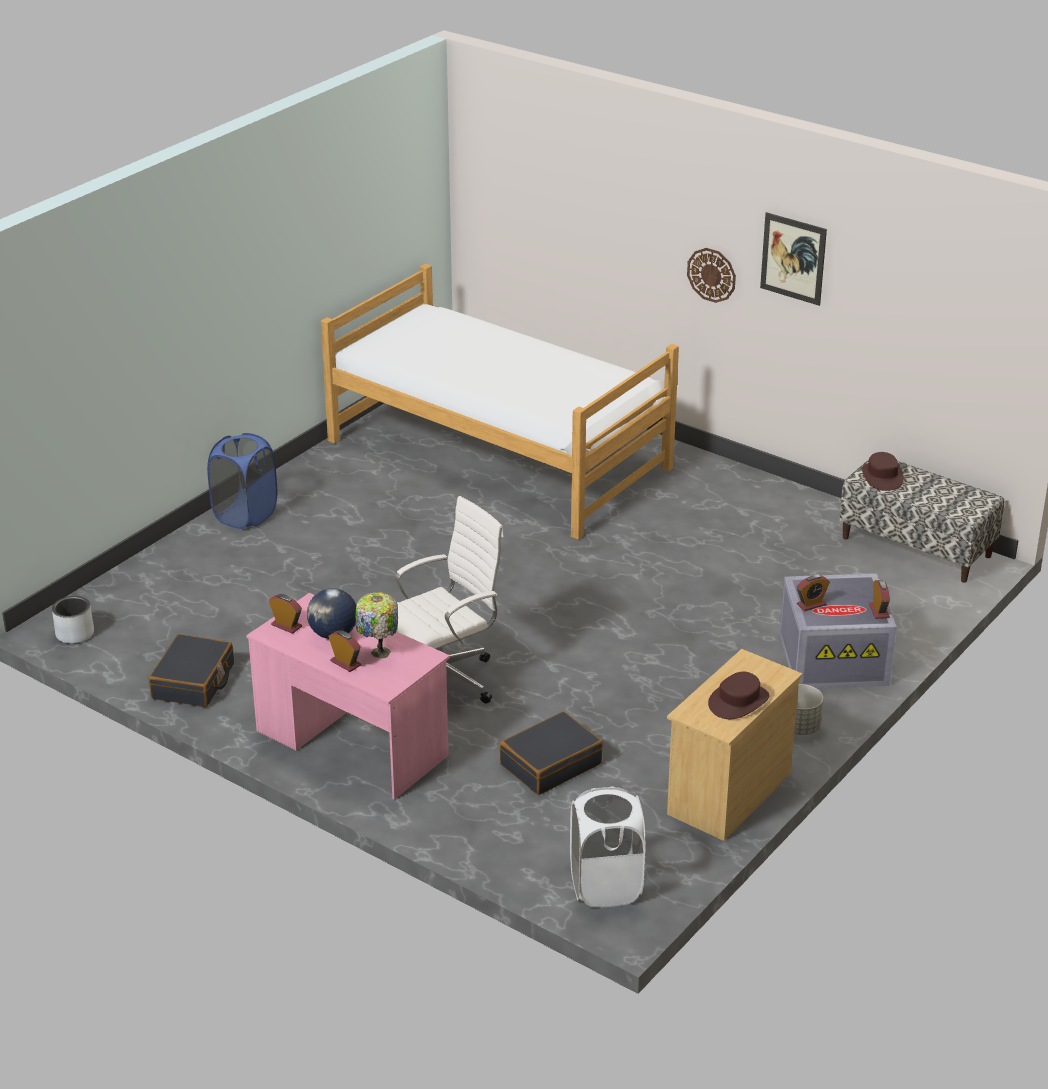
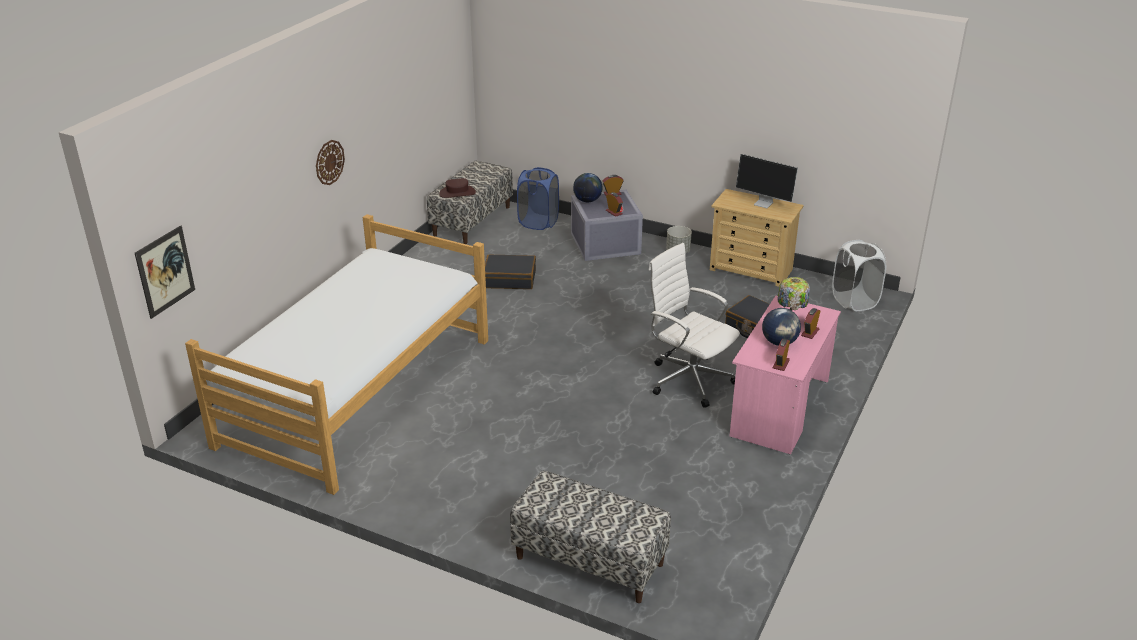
camera: 100 degrees left, 0 degrees up
grey planter [52,596,94,644] -> none
black suitcase [149,634,234,707] -> black suitcase moved to [485,254,536,289]
blue laundry basket [207,433,277,529] -> blue laundry basket moved to [517,167,559,230]
brown hat [708,672,769,719] -> monitor [736,154,798,208]
picture [760,212,827,306] -> picture moved to [135,225,195,319]
none -> bench [510,471,671,603]
none -> globe [573,173,602,202]

